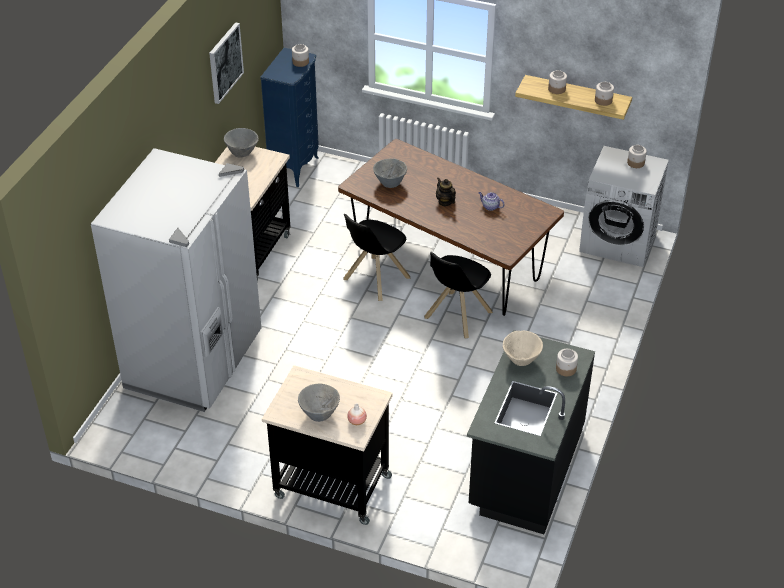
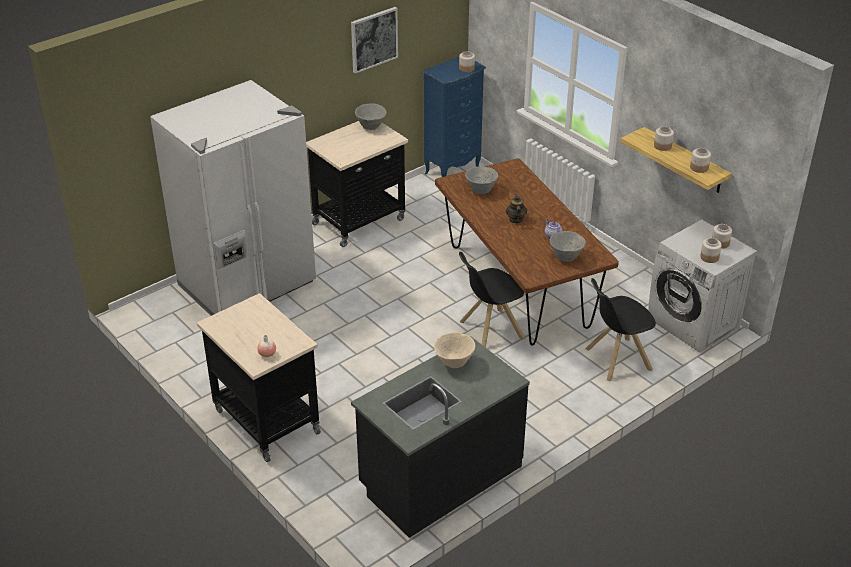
camera: 30 degrees right, 5 degrees down
grey bowl [298,383,340,422] -> grey bowl moved to [550,231,586,262]
black chair [343,214,410,301] -> black chair moved to [586,278,656,381]
jar [556,349,578,376] -> jar moved to [700,238,722,263]

